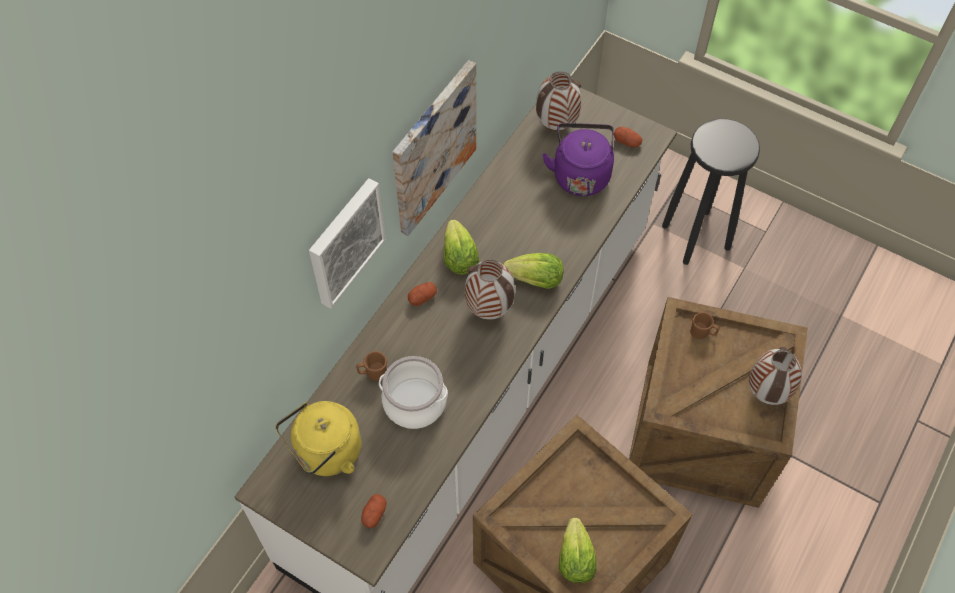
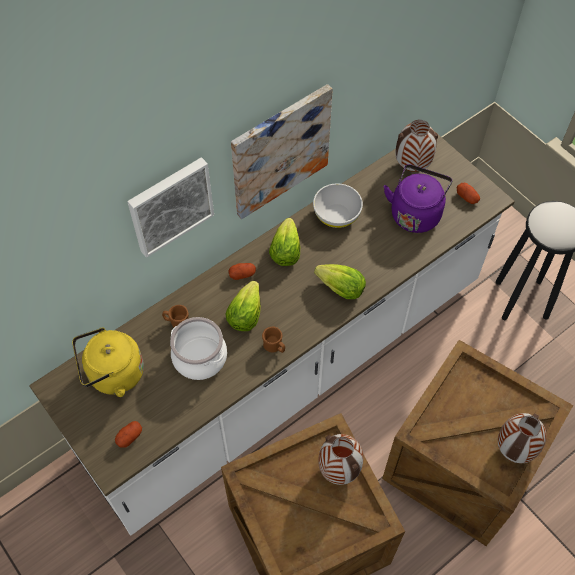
camera: 20 degrees right, 0 degrees up
vase [465,260,515,320] -> vase moved to [318,434,364,485]
lettuce [559,518,597,583] -> lettuce moved to [225,281,261,331]
brown mug [690,312,719,339] -> brown mug moved to [262,327,285,353]
none -> white bowl [313,183,363,228]

